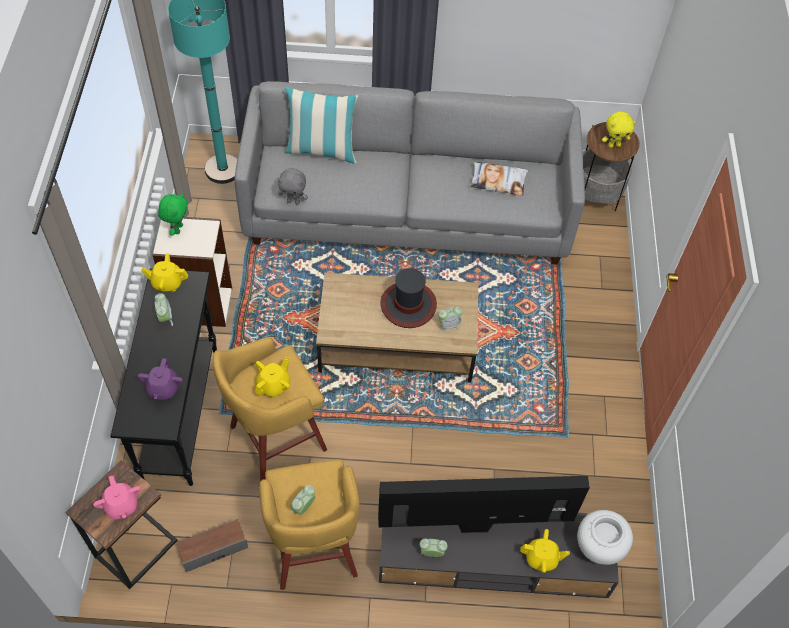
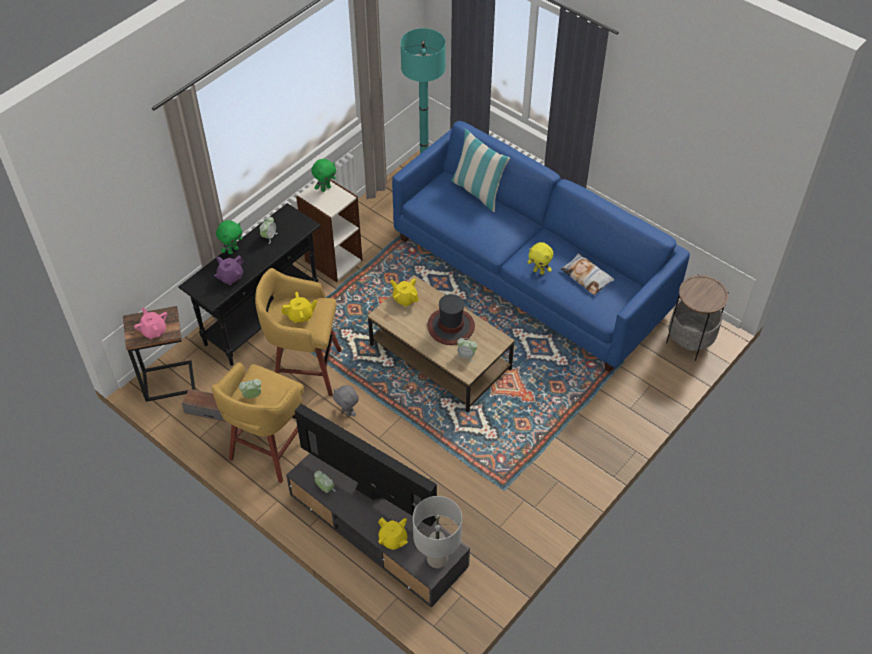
camera: 40 degrees right, 5 degrees down
pink teapot [93,476,141,519] -> pink teapot turned 135 degrees clockwise [134,307,167,339]
yellow teapot [141,253,188,292] -> yellow teapot moved to [391,278,419,307]
grey sofa [234,81,585,264] -> blue sofa [392,121,690,372]
grey plush toy [278,168,308,205] -> grey plush toy moved to [333,385,359,417]
white vase [577,510,633,565] -> grey table lamp [413,496,462,568]
yellow plush toy [602,111,636,148] -> yellow plush toy moved to [527,242,553,275]
none -> green plush toy [216,220,243,254]

